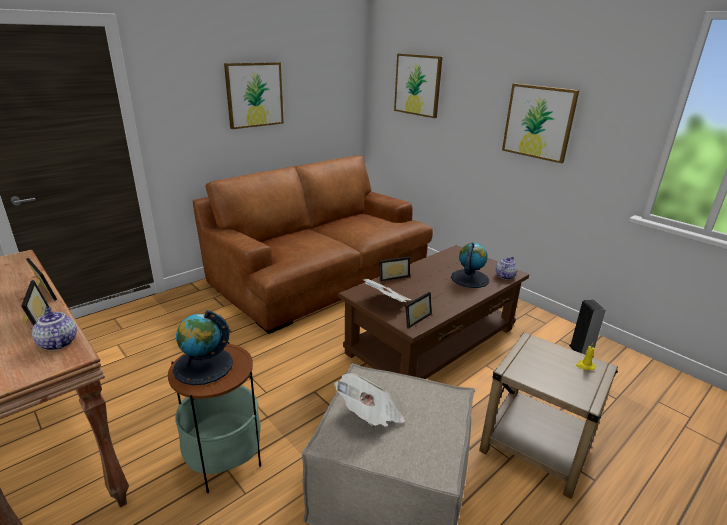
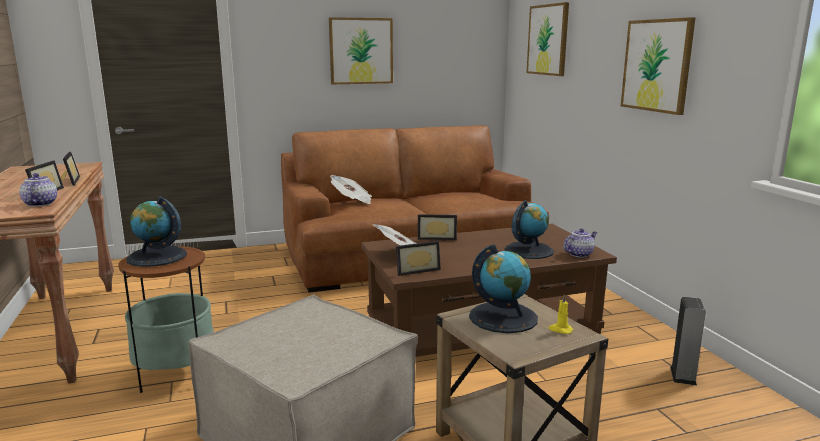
camera: 25 degrees right, 10 degrees down
newspaper [334,373,405,427] -> newspaper moved to [330,175,372,204]
none -> globe [469,244,538,333]

